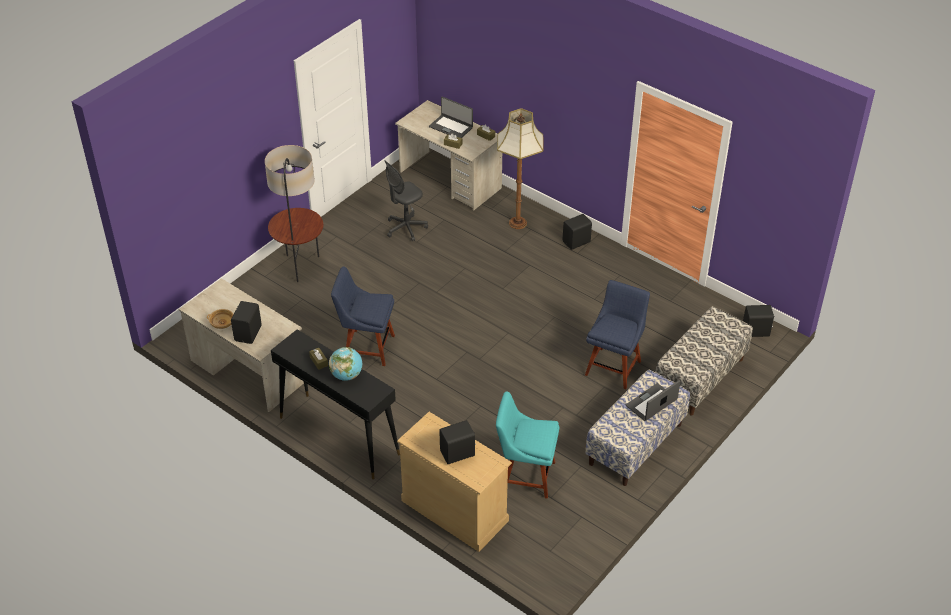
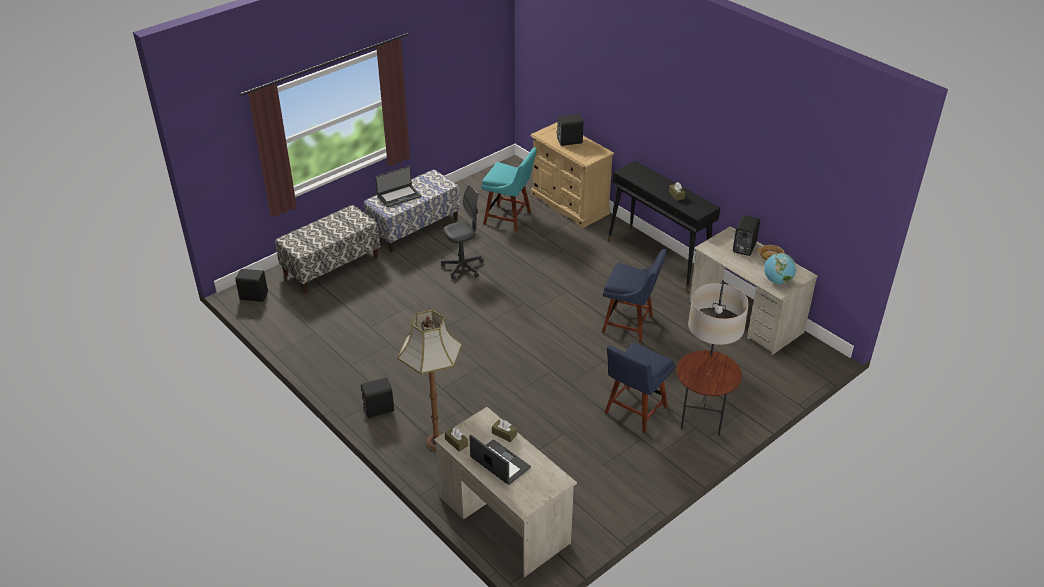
camera: 170 degrees left, 5 degrees down
globe [329,347,362,381] -> globe moved to [764,253,796,284]
grey office chair [384,160,428,241] -> grey office chair moved to [441,185,484,280]
blue chair [585,280,650,389] -> blue chair moved to [605,342,674,433]

